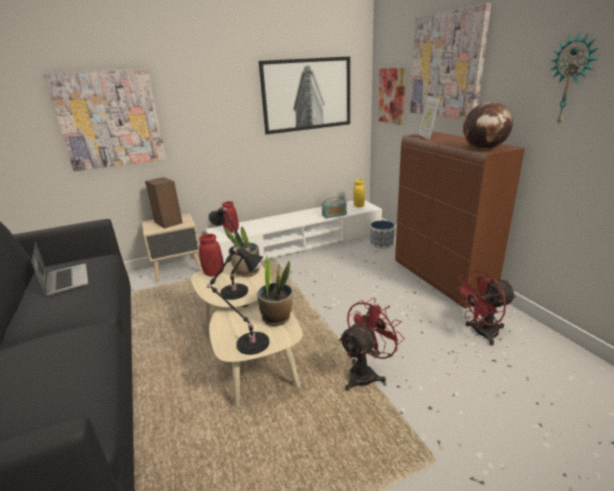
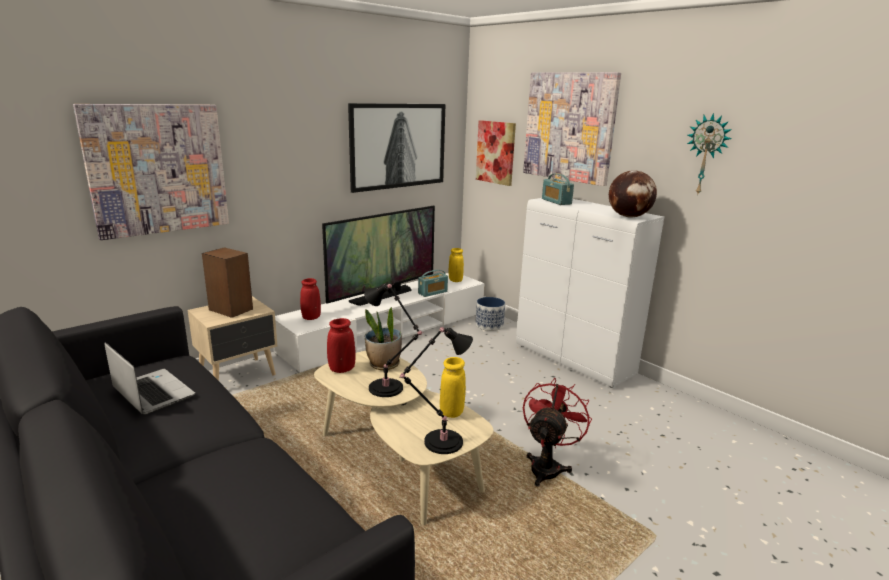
camera: 20 degrees left, 5 degrees down
potted plant [257,254,293,326] -> yellow vase [440,357,466,418]
brown cabinet [395,132,525,308] -> white cabinet [516,198,664,388]
picture frame [419,96,440,140] -> radio [542,174,574,205]
red fan [455,271,517,346] -> none
none -> television [322,206,435,306]

